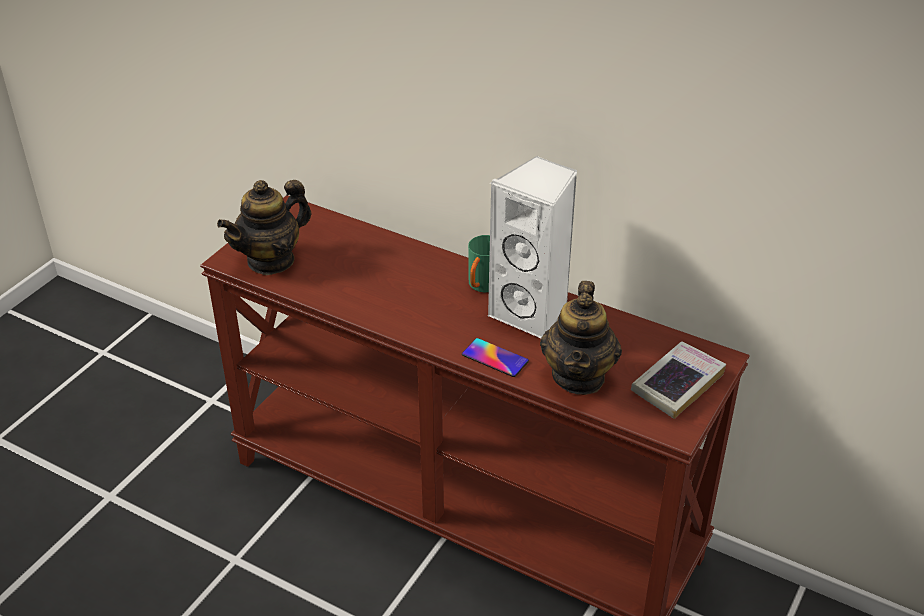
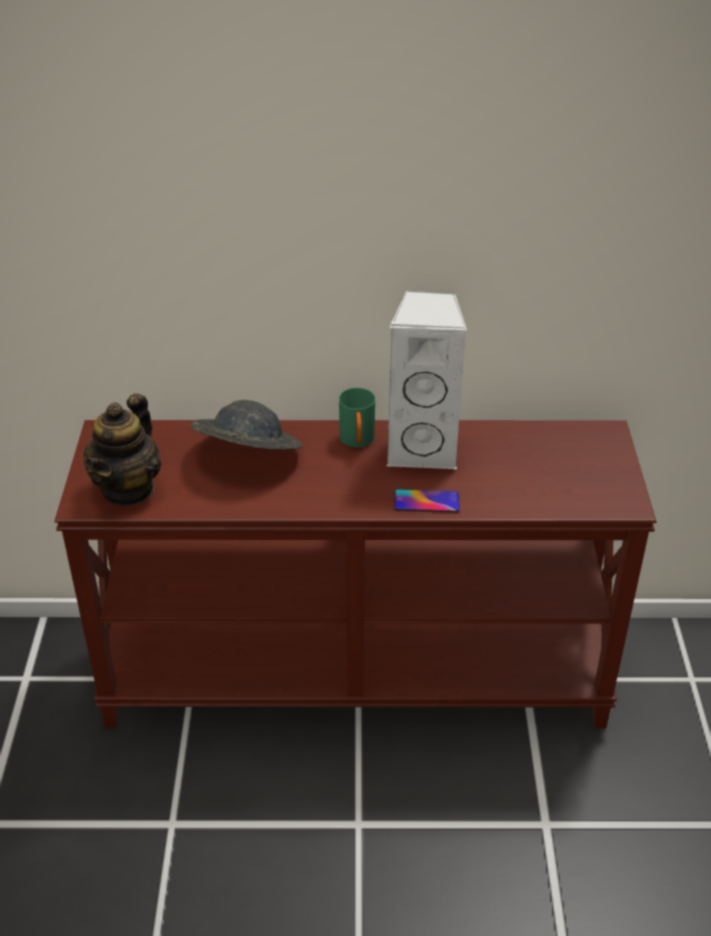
camera: 30 degrees left, 0 degrees up
teapot [540,281,622,395] -> none
book [631,341,726,419] -> none
none -> grey hat [190,400,303,449]

